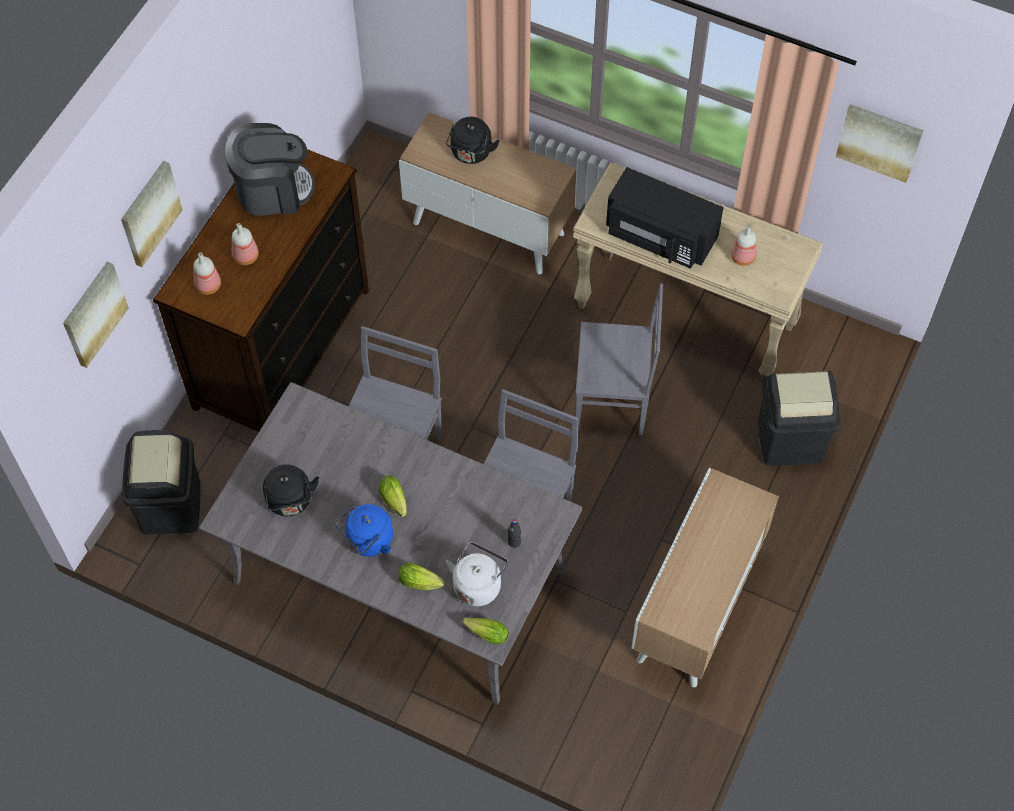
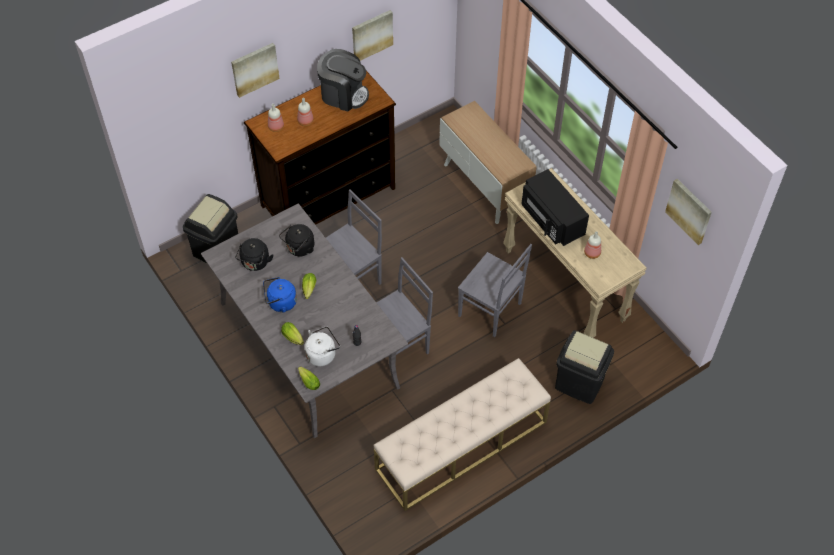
camera: 30 degrees right, 5 degrees down
picture [63,262,129,368] -> picture moved to [352,10,393,61]
black kettle [446,117,500,164] -> black kettle moved to [279,224,314,257]
cabinet [631,468,779,687] -> beige bench [374,358,551,511]

